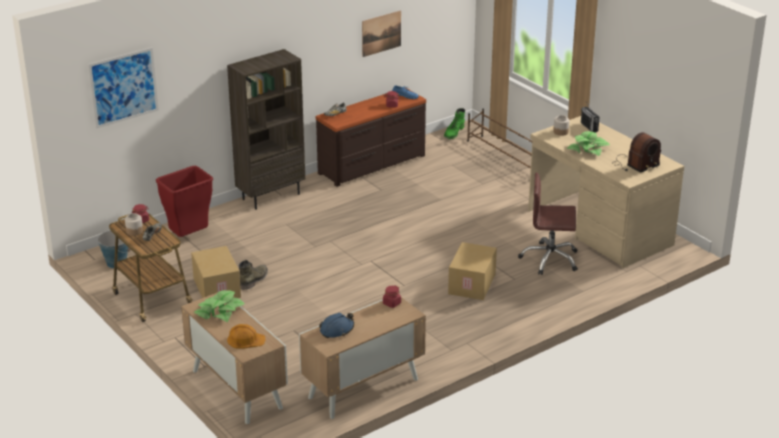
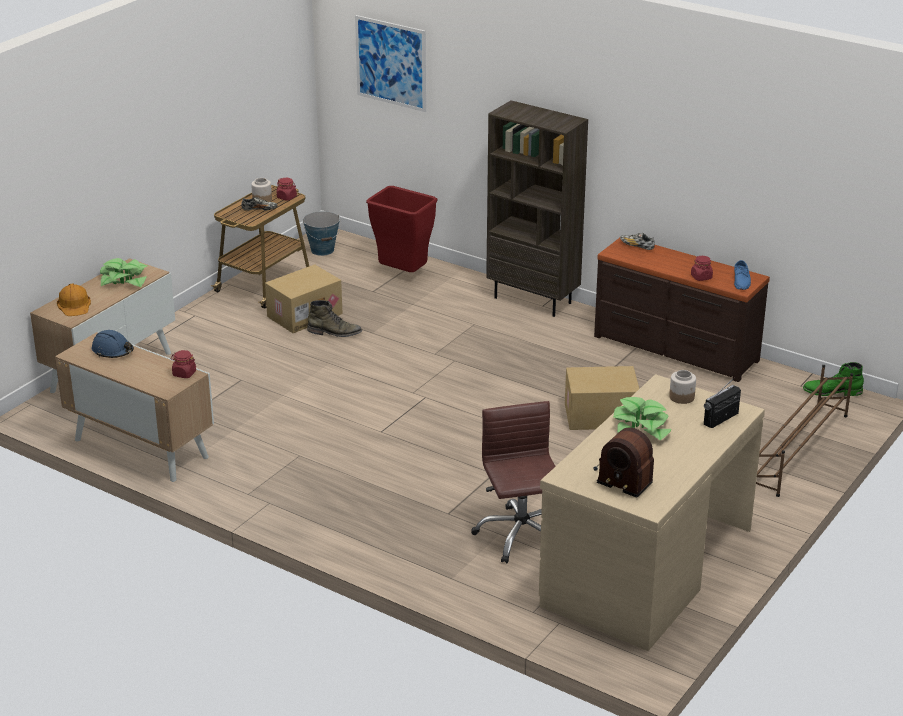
camera: 70 degrees right, 0 degrees up
picture [362,11,401,57] -> none
cardboard box [448,242,497,300] -> cardboard box moved to [565,366,639,430]

